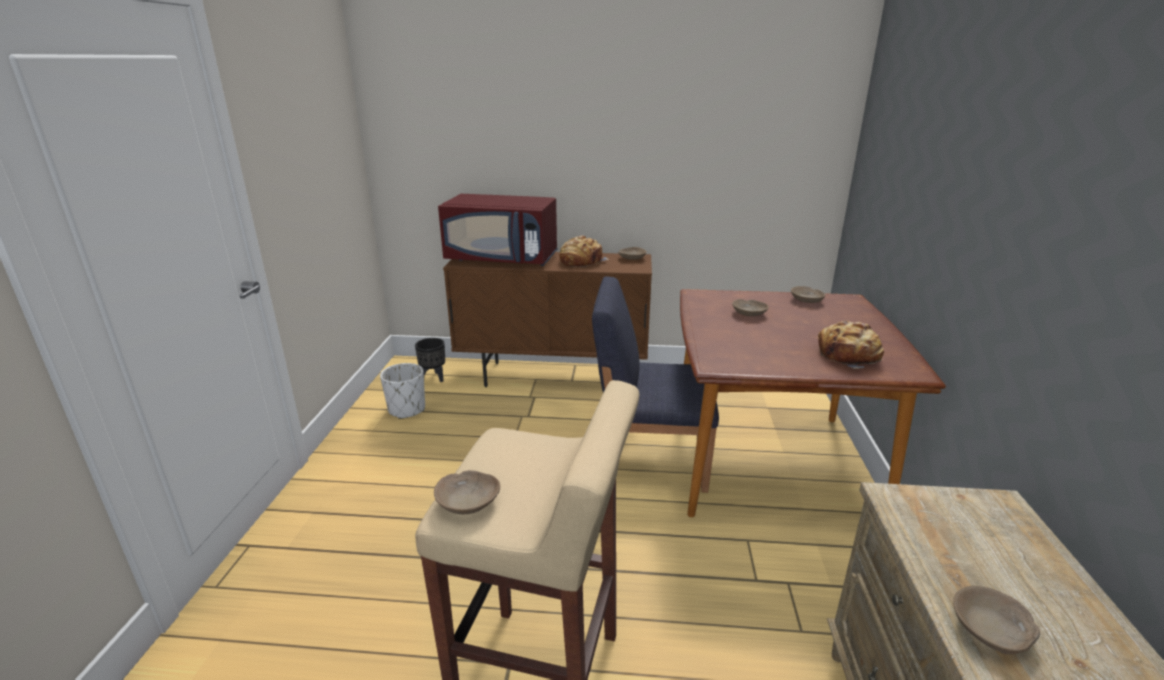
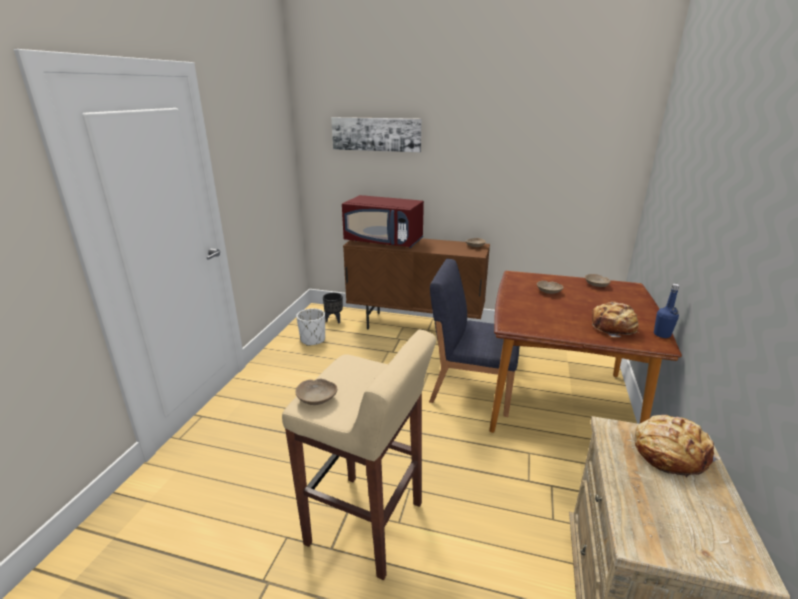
camera: 10 degrees right, 0 degrees up
bread [560,236,609,268] -> bread moved to [635,415,721,477]
beige bowl [953,586,1040,655] -> none
none -> picture [331,117,422,152]
none -> blue bottle [654,284,680,338]

